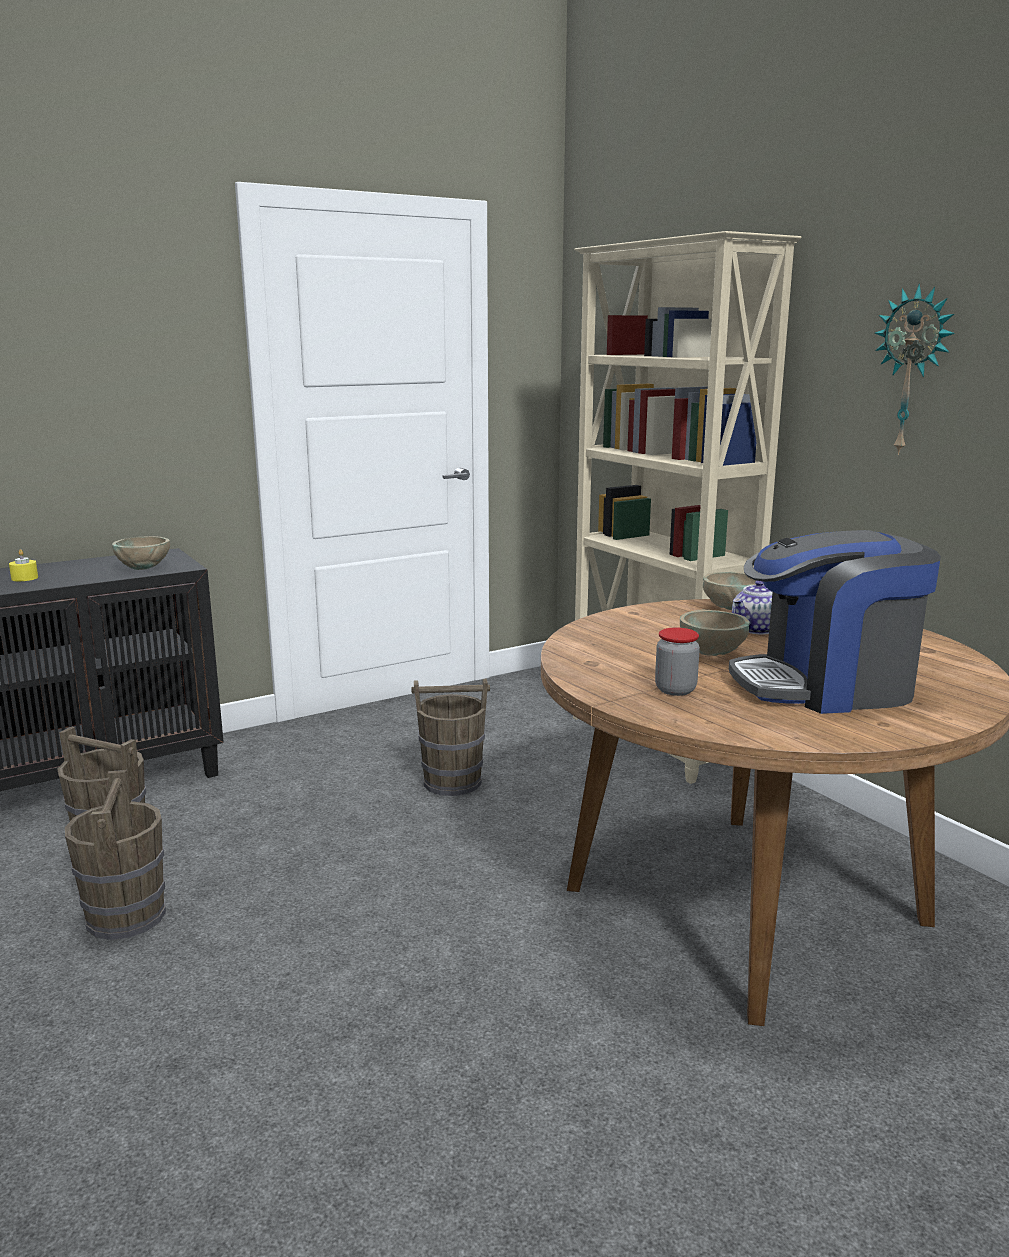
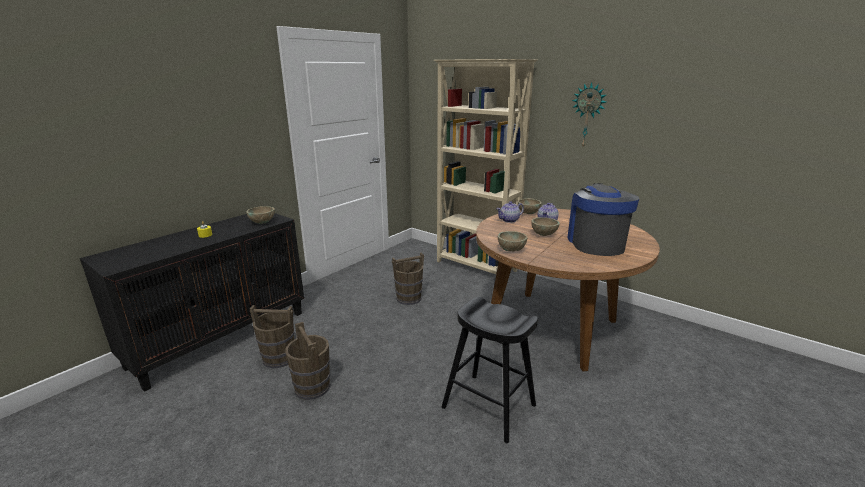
camera: 20 degrees left, 5 degrees up
jar [655,628,700,696] -> none
coffee machine [729,530,941,714] -> coffee machine turned 120 degrees clockwise [567,183,639,256]
none -> black stool [442,297,538,443]
none -> teapot [496,201,524,223]
none -> beige bowl [498,231,528,251]

